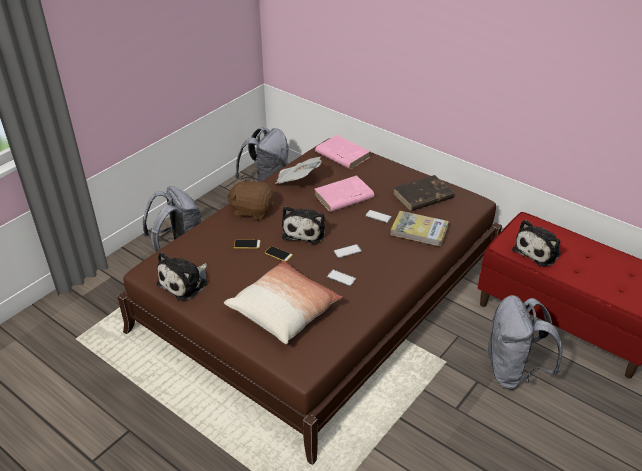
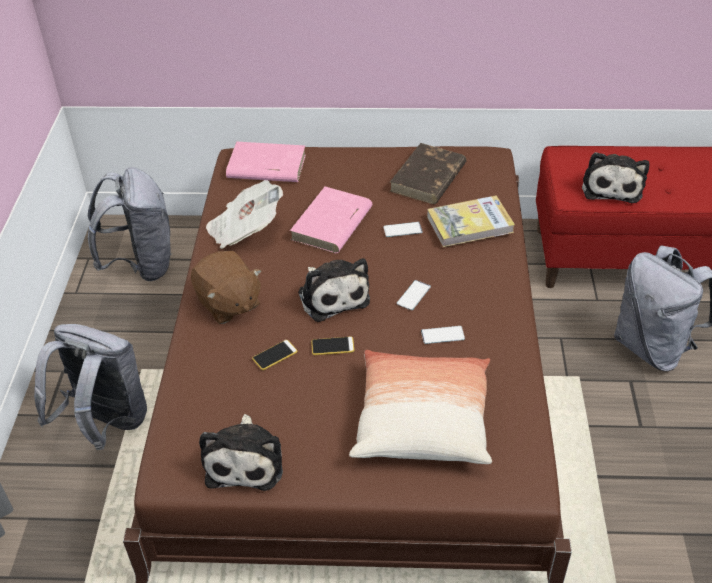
camera: 35 degrees left, 5 degrees up
brown plush toy [227,178,274,221] -> brown plush toy turned 105 degrees counterclockwise [191,251,262,324]

